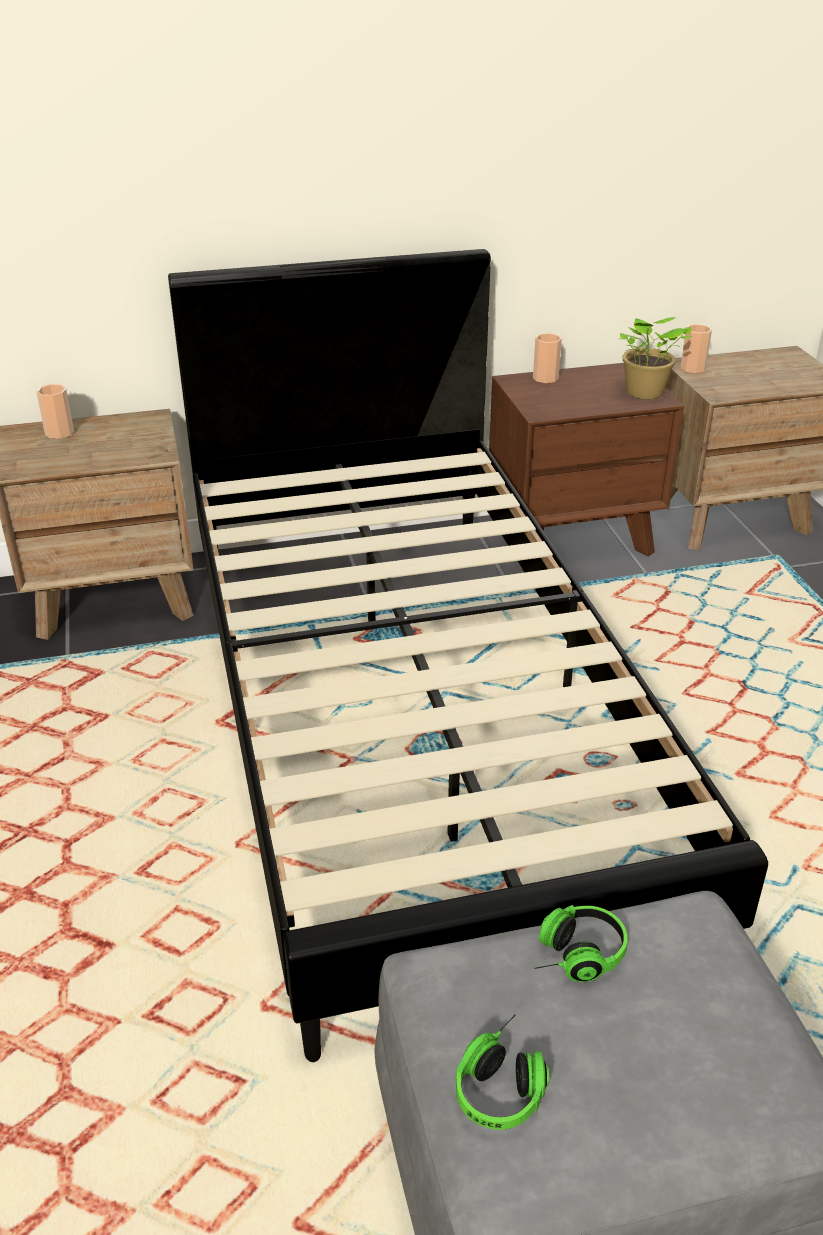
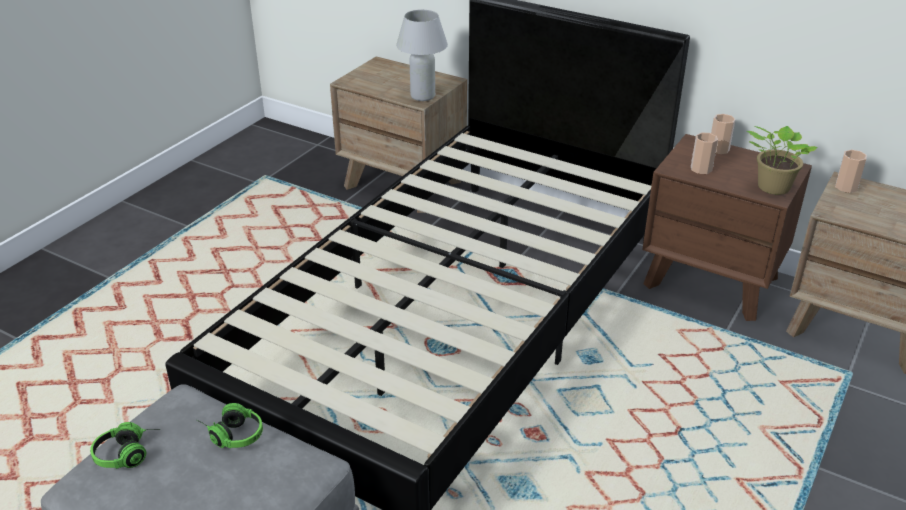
camera: 45 degrees right, 0 degrees up
cup [36,384,74,439] -> cup moved to [691,133,718,174]
none -> white table lamp [396,10,448,101]

